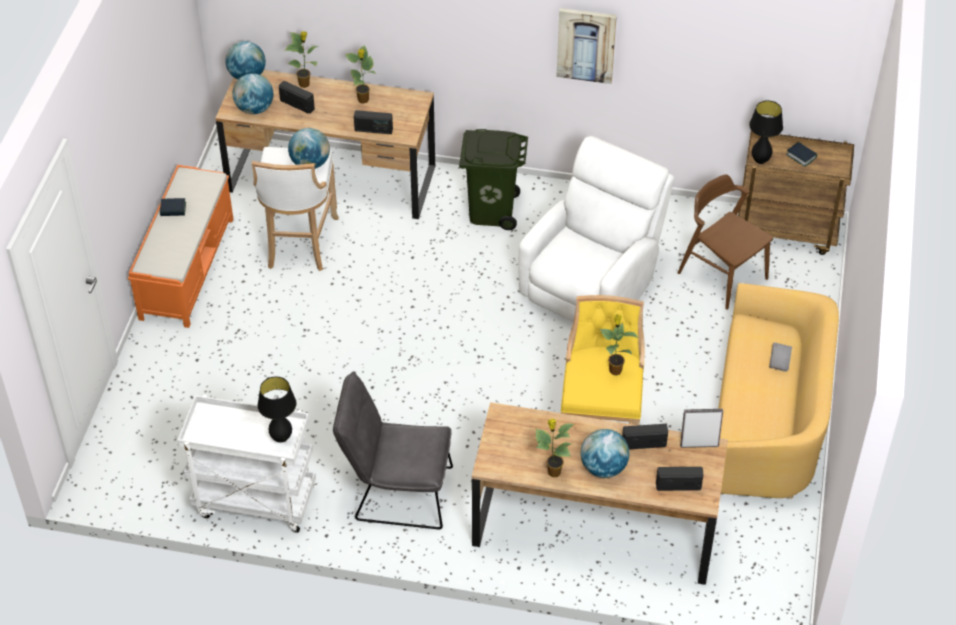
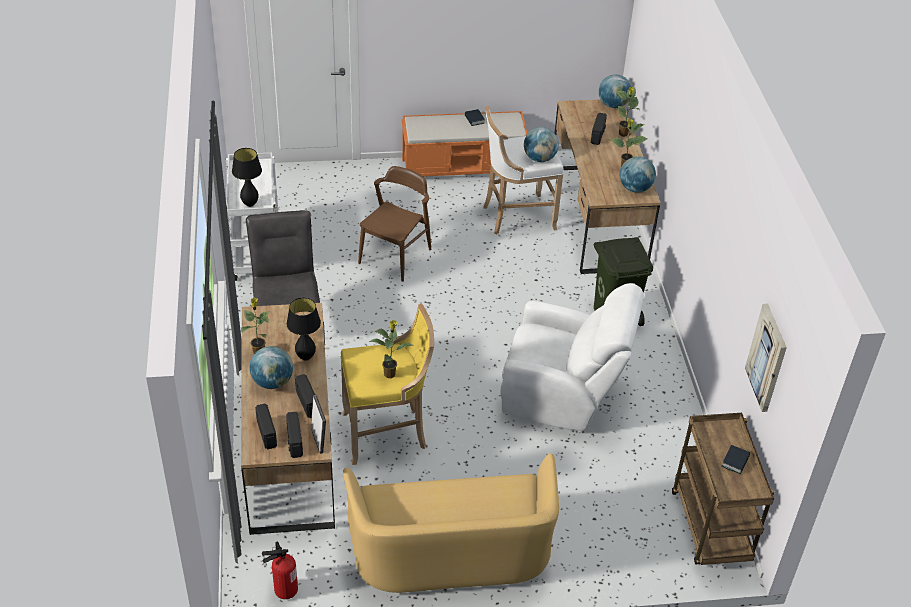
camera: 70 degrees right, 5 degrees down
globe [232,73,273,114] -> globe moved to [620,156,656,193]
radio [354,110,393,134] -> radio moved to [286,412,303,458]
picture [556,8,617,84] -> picture moved to [745,304,787,412]
brown chair [678,174,773,310] -> brown chair moved to [358,166,431,282]
black table lamp [749,100,783,164] -> black table lamp moved to [286,298,321,361]
grey book [769,343,792,372] -> none
none -> fire extinguisher [262,542,298,599]

